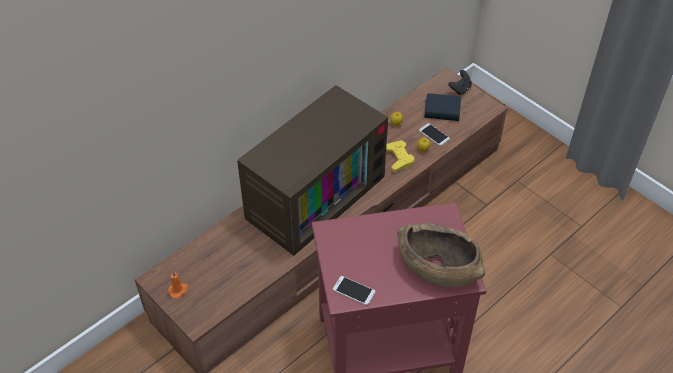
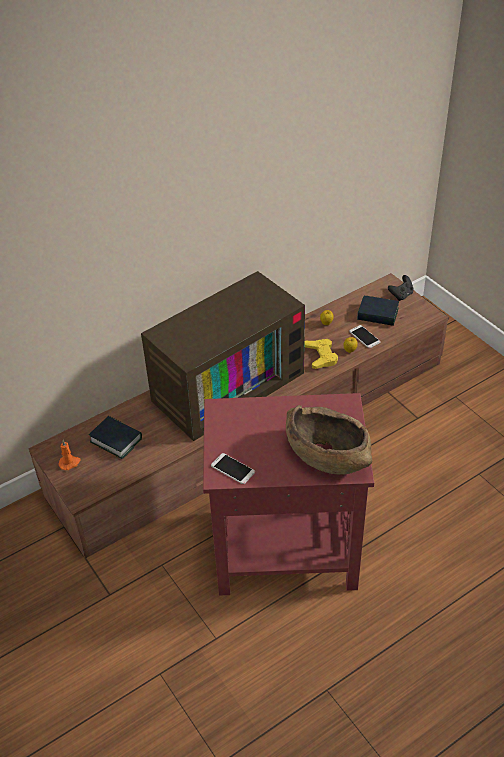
camera: 10 degrees right, 5 degrees down
none -> book [89,416,142,459]

